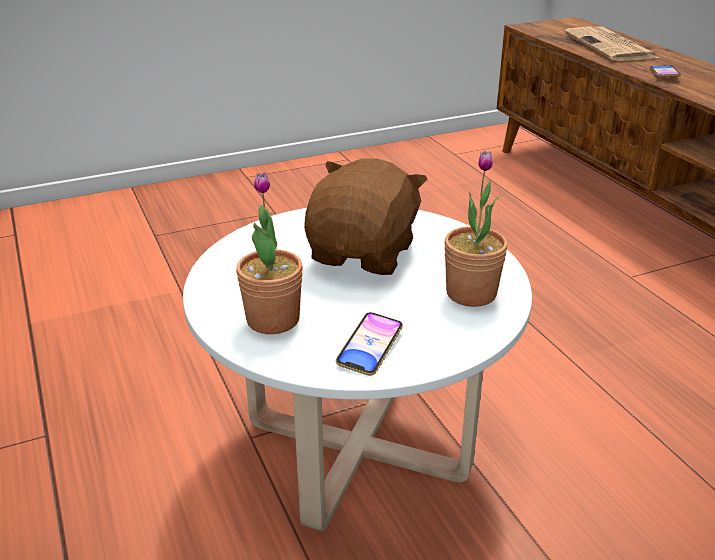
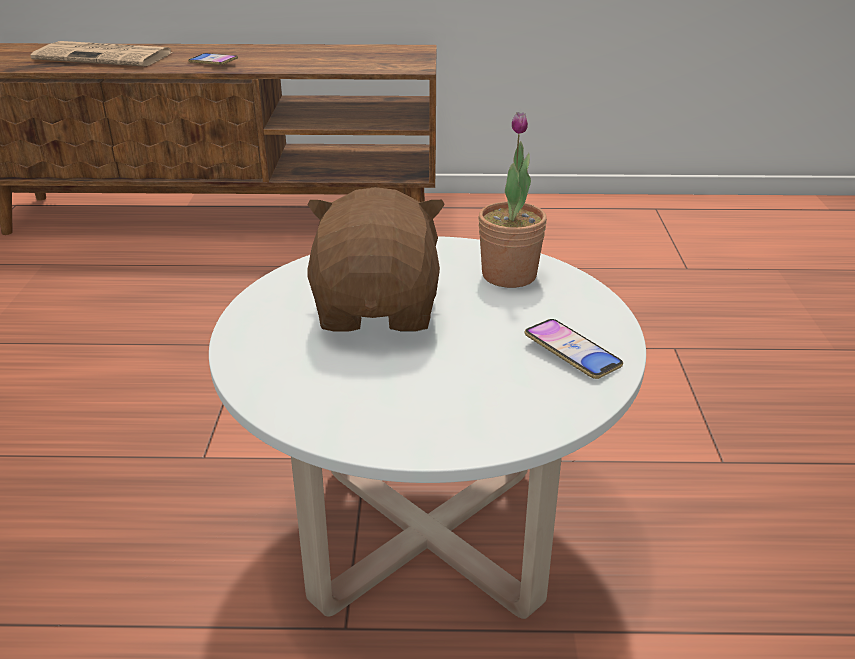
camera: 65 degrees left, 0 degrees up
potted plant [236,172,303,334] -> none
brown plush toy [304,158,428,275] -> brown plush toy turned 45 degrees clockwise [307,187,445,332]

